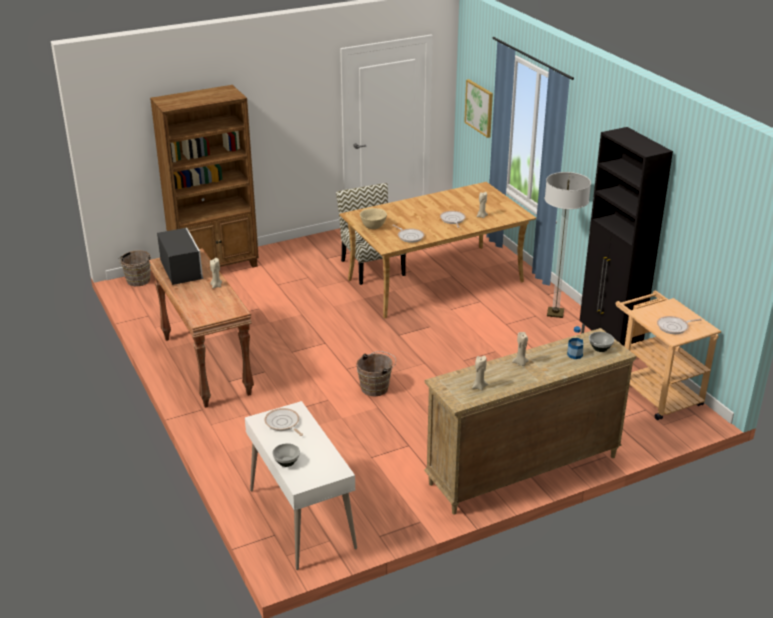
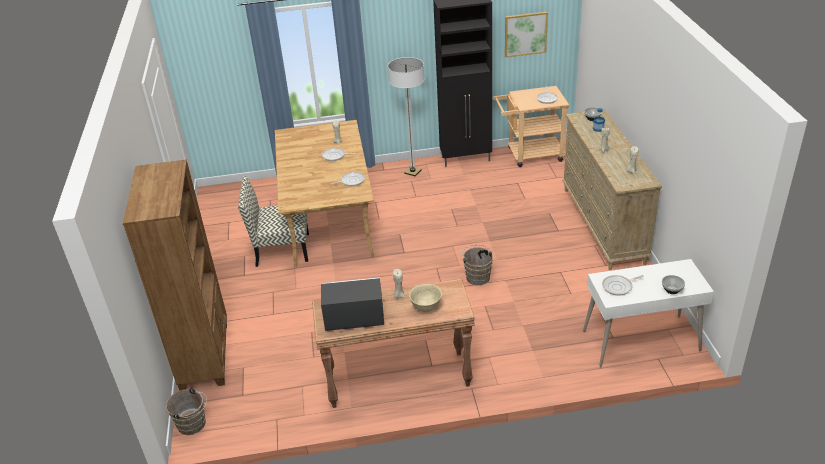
camera: 70 degrees left, 5 degrees up
beige bowl [360,208,387,229] -> beige bowl moved to [409,284,442,312]
picture [464,79,493,138] -> picture moved to [505,12,548,58]

